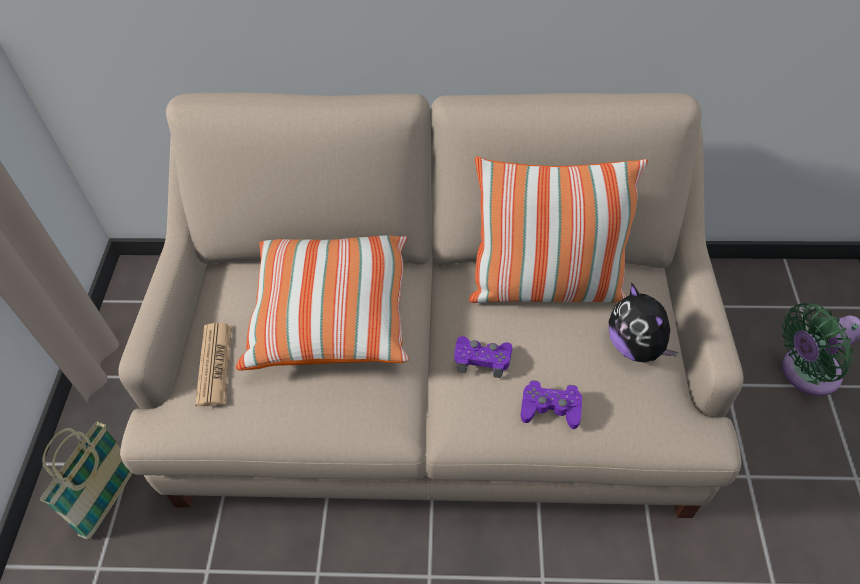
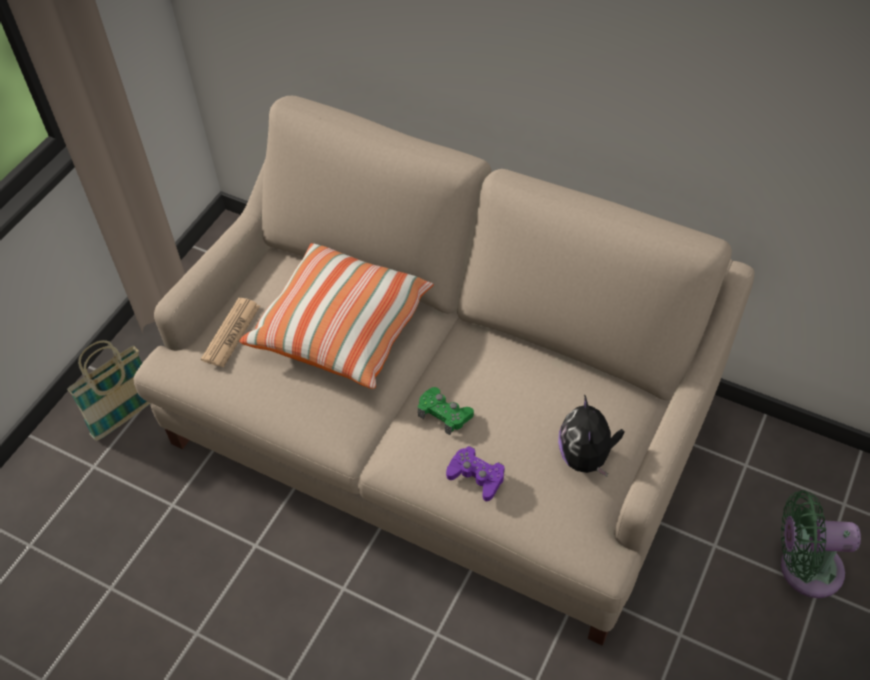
camera: 25 degrees right, 0 degrees up
purple game controller [454,336,512,378] -> green game controller [418,387,474,435]
pillow [469,157,648,303] -> none

